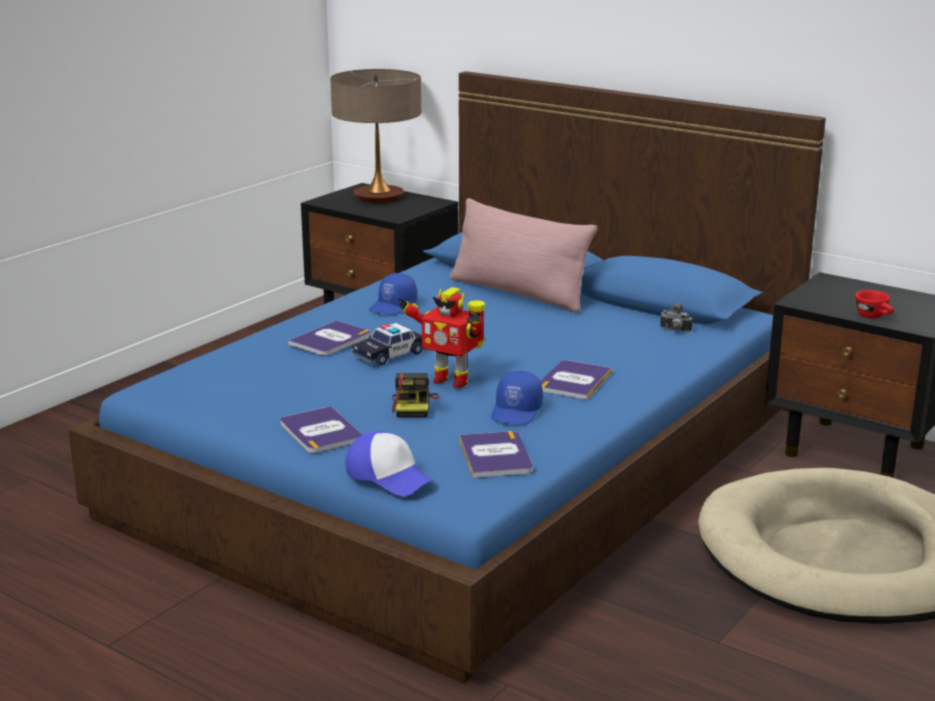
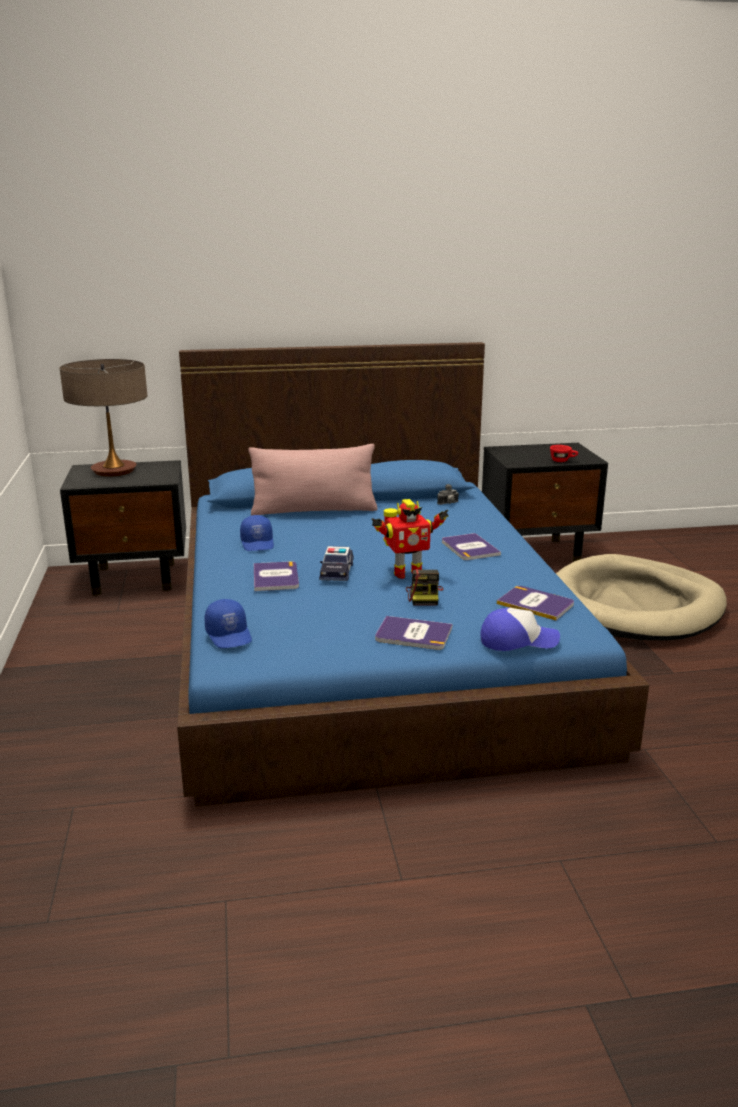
camera: 45 degrees left, 0 degrees up
camera [392,372,439,417] -> camera turned 45 degrees clockwise [406,569,443,605]
blue cap [491,371,543,425] -> blue cap moved to [205,599,252,648]

